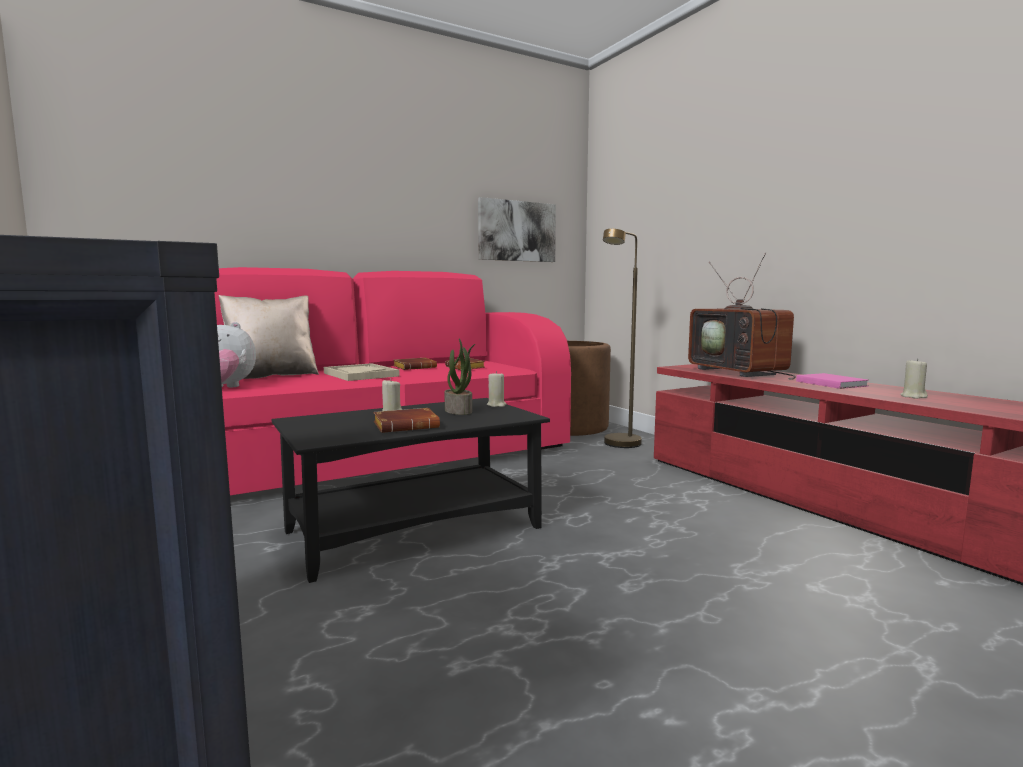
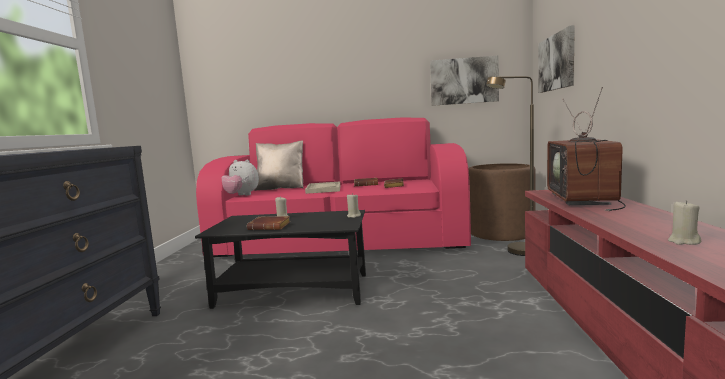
camera: 35 degrees right, 0 degrees up
potted plant [444,339,475,415] -> none
pink book [796,373,869,389] -> none
none -> picture [538,25,575,93]

